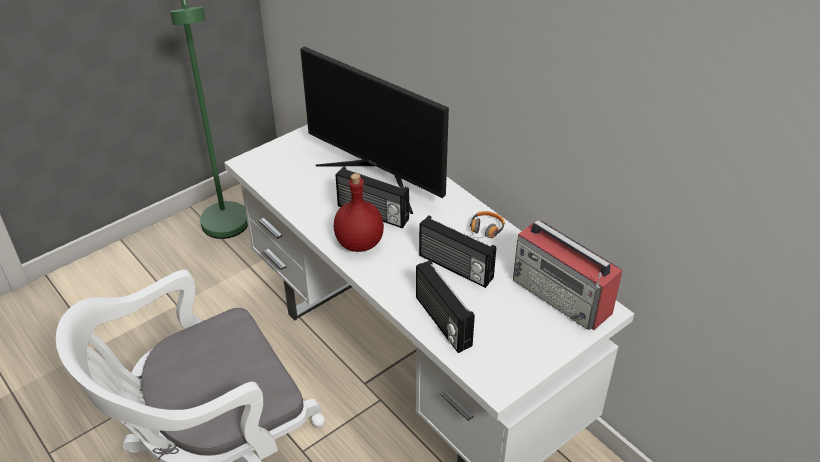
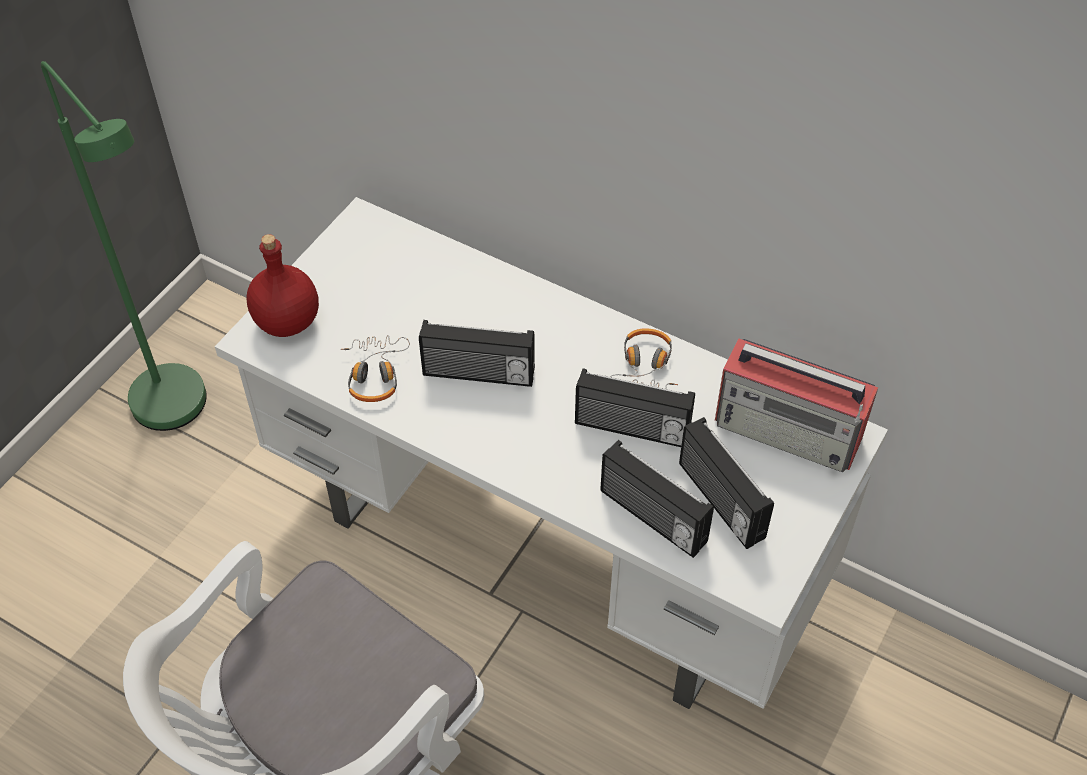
camera: 20 degrees left, 10 degrees up
monitor [300,46,449,214] -> none
red bottle [334,173,384,252] -> red bottle moved to [247,234,319,337]
none -> headphones [341,335,410,402]
none -> radio [679,417,774,549]

